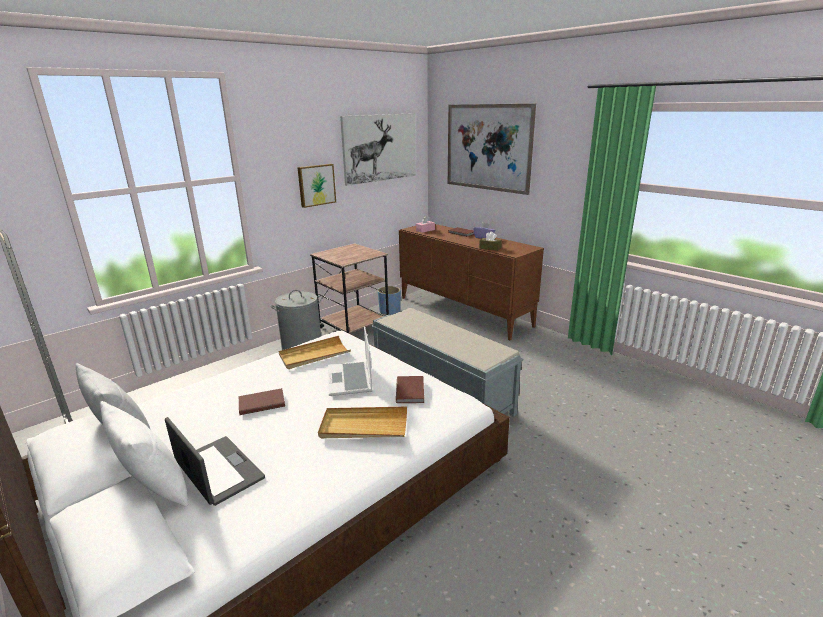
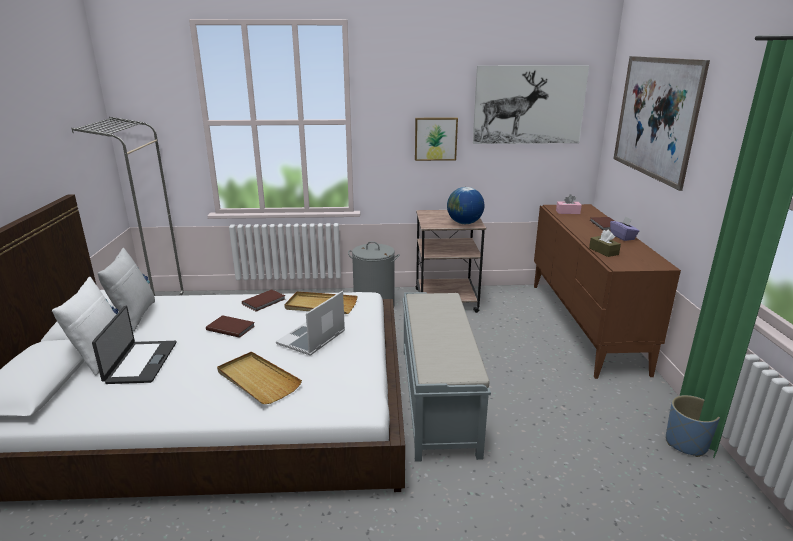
camera: 40 degrees right, 0 degrees up
blue planter [378,286,401,315] -> blue planter moved to [666,395,720,457]
brown book [396,376,424,403] -> brown book moved to [242,289,285,312]
none -> globe [447,187,484,224]

